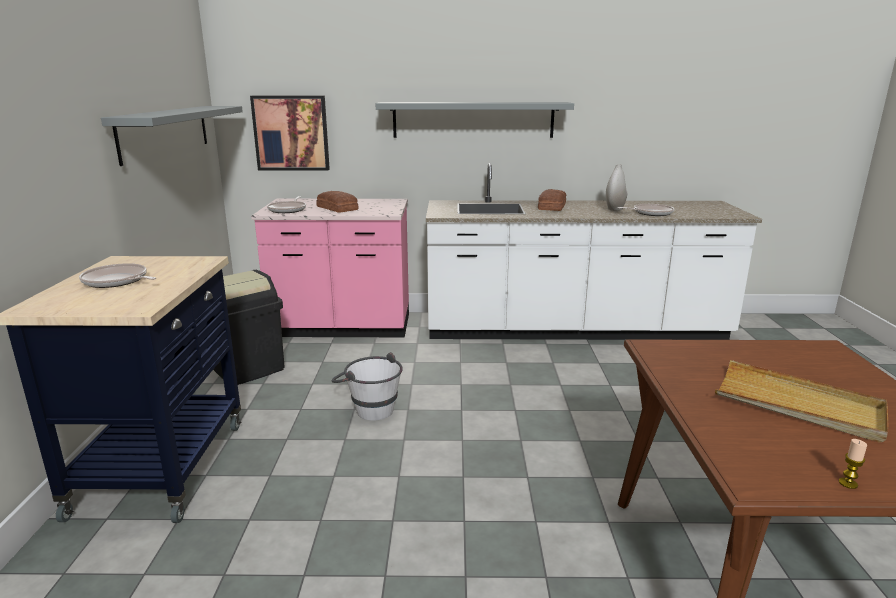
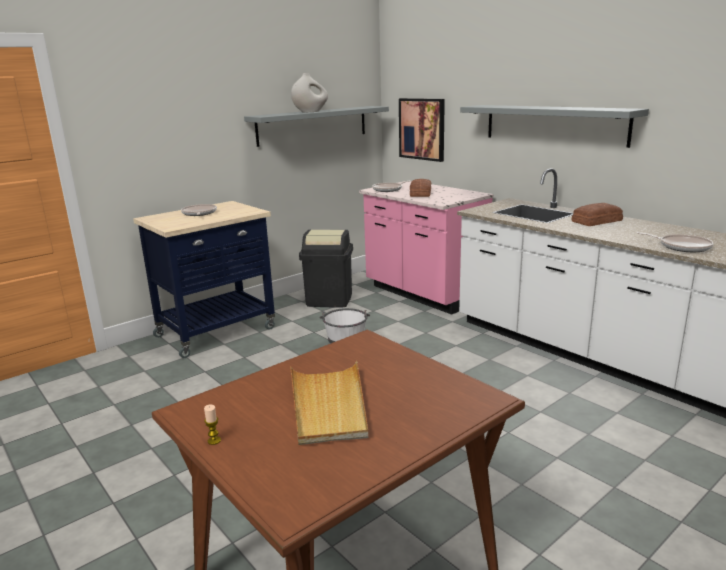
camera: 50 degrees right, 0 degrees up
white vase [606,164,627,211] -> white vase moved to [291,73,328,112]

